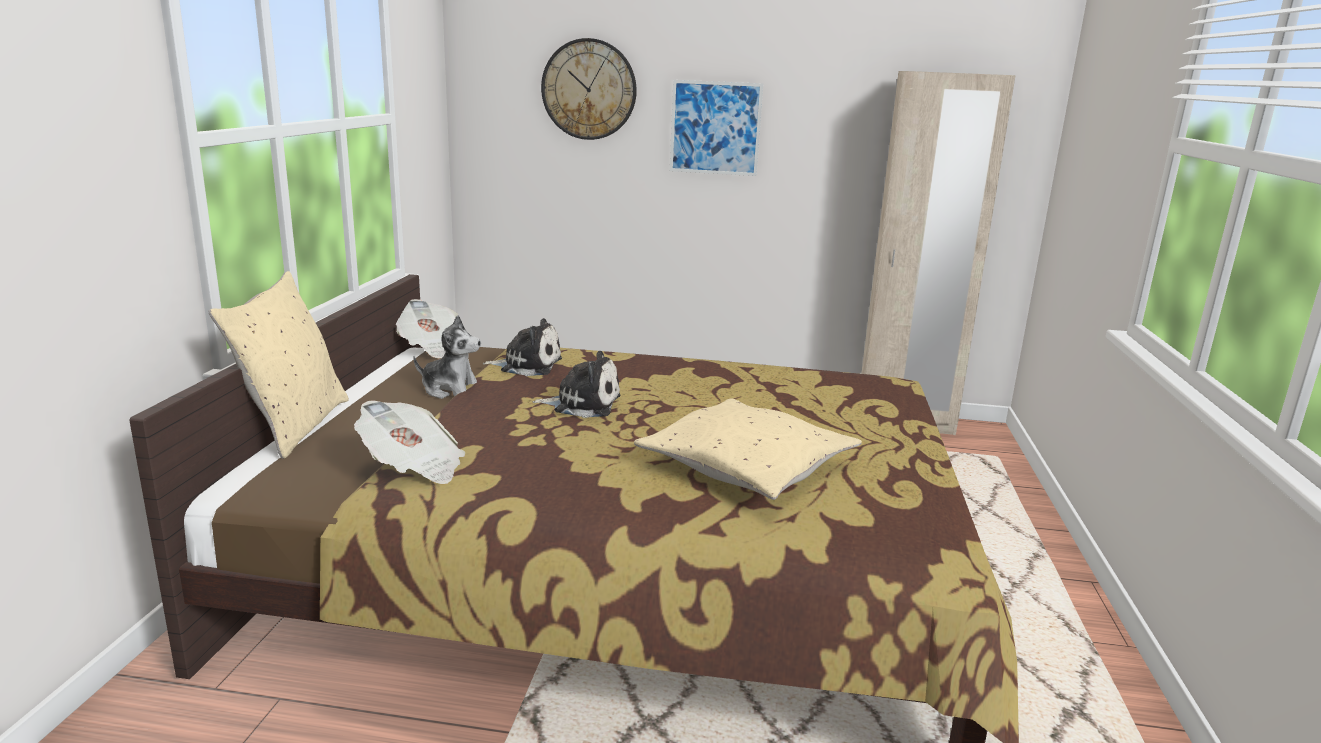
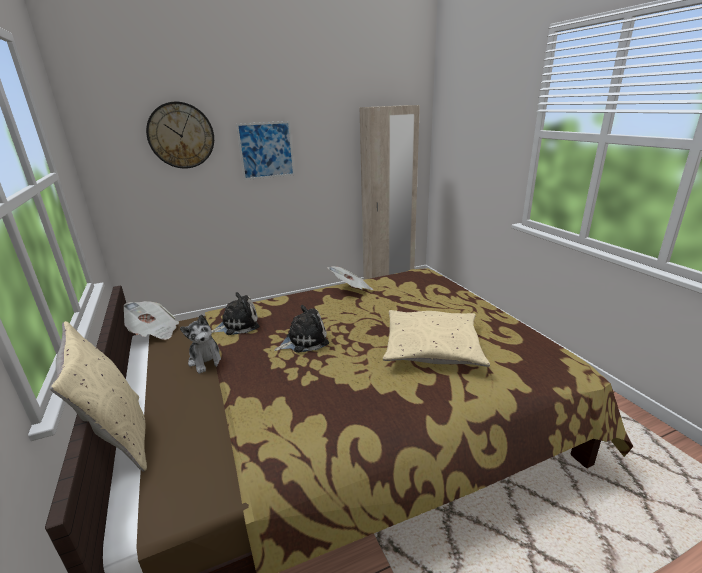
camera: 30 degrees left, 5 degrees up
newspaper [354,400,465,484] -> newspaper moved to [327,266,374,290]
plush toy [413,315,481,399] -> plush toy turned 75 degrees clockwise [180,314,221,374]

